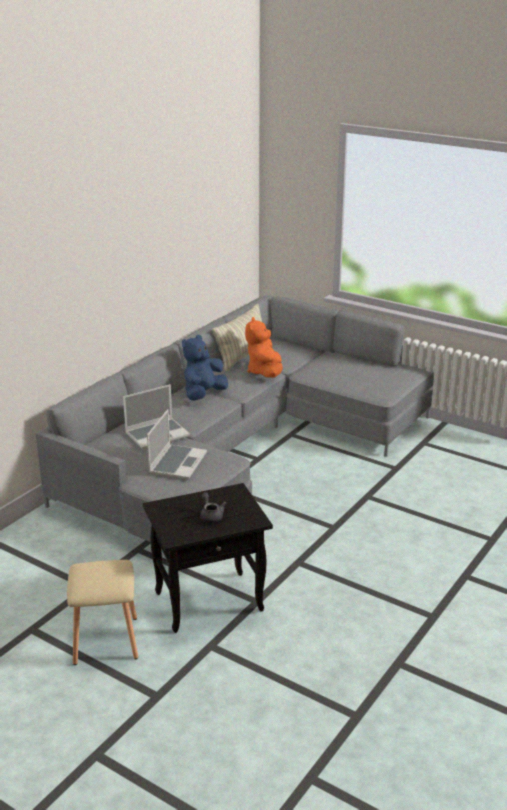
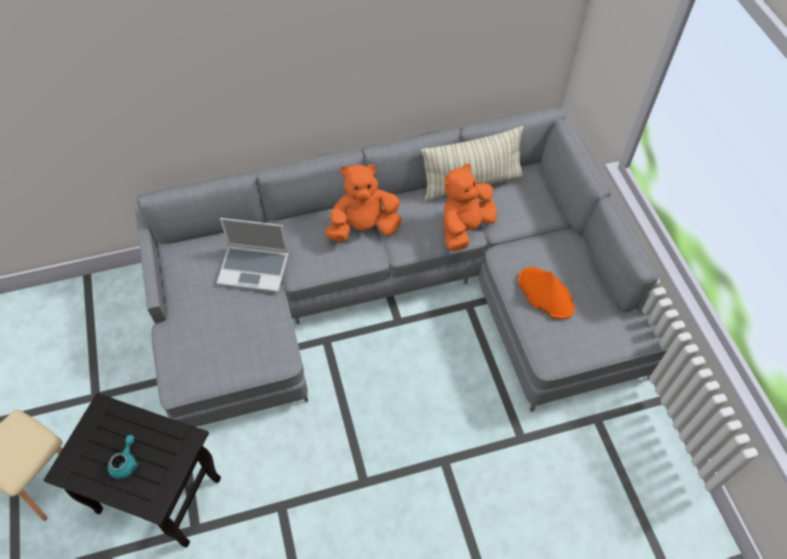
camera: 40 degrees right, 30 degrees up
laptop [147,409,207,479] -> none
blue plush toy [182,335,228,401] -> orange plush toy [325,164,402,242]
grey teapot [200,492,226,523] -> turquoise teapot [108,435,138,479]
none -> orange hat [518,267,575,319]

